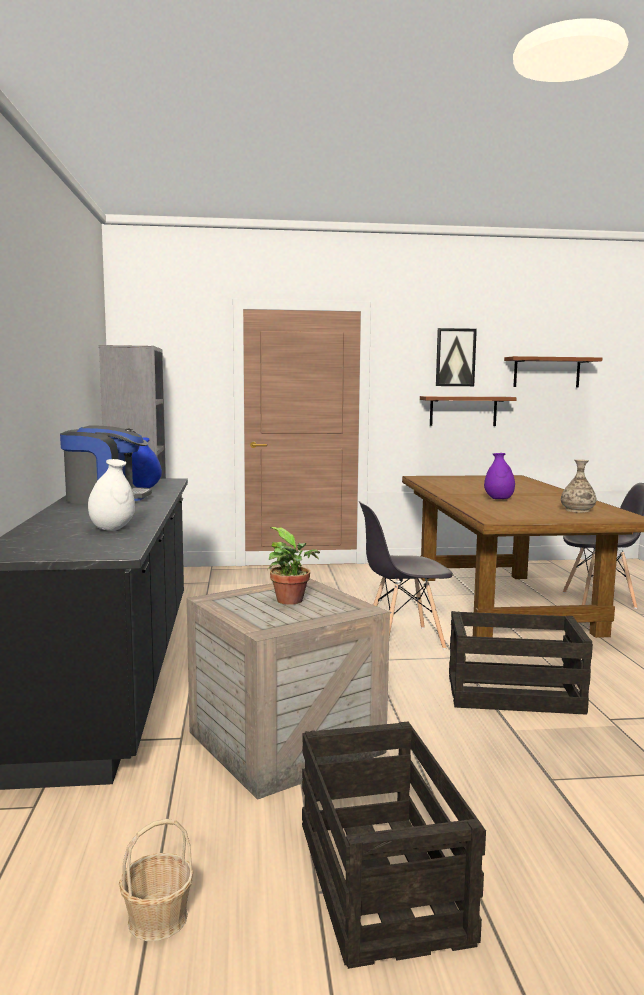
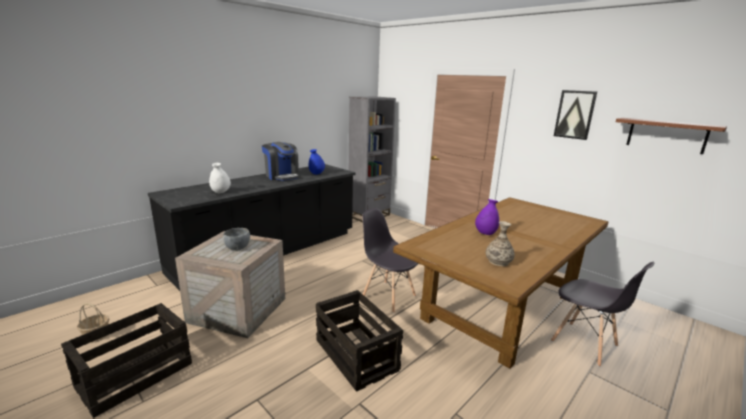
camera: 50 degrees right, 10 degrees up
potted plant [267,527,320,605] -> grey bowl [223,228,250,251]
brown shelf [420,396,517,426] -> none

